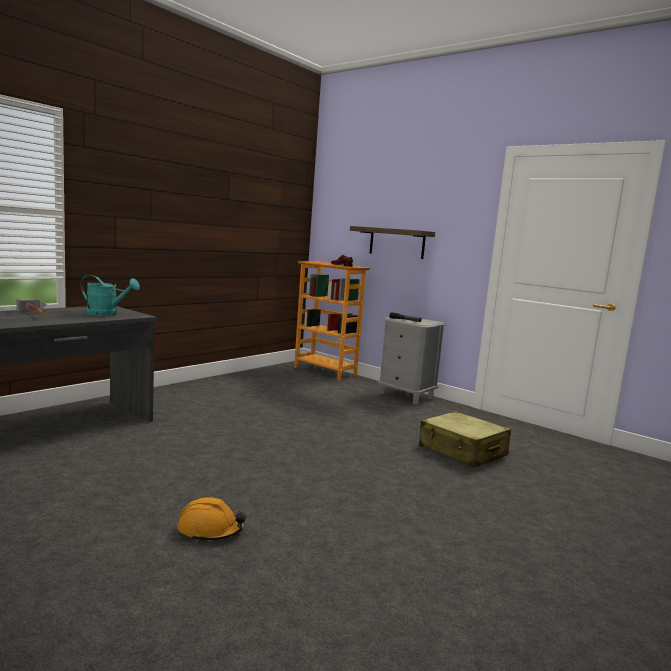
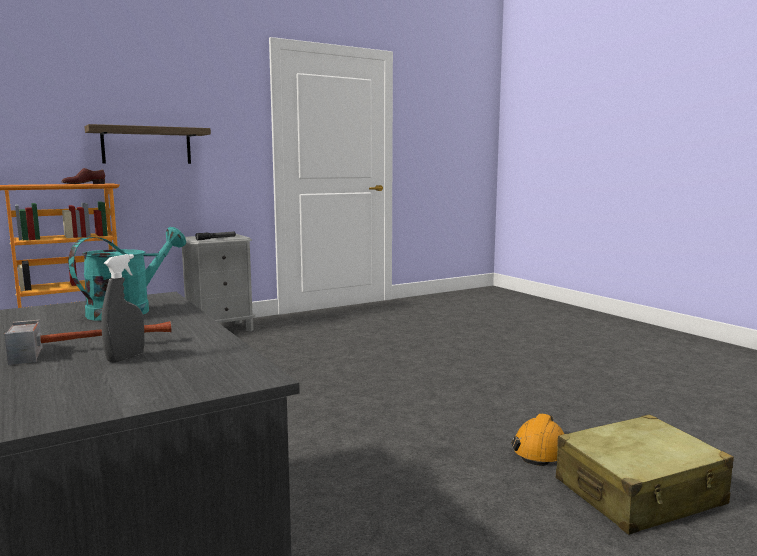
camera: 70 degrees left, 0 degrees up
beige suitcase [419,411,511,468] -> beige suitcase moved to [556,415,734,535]
none -> grey spray bottle [101,254,145,363]

